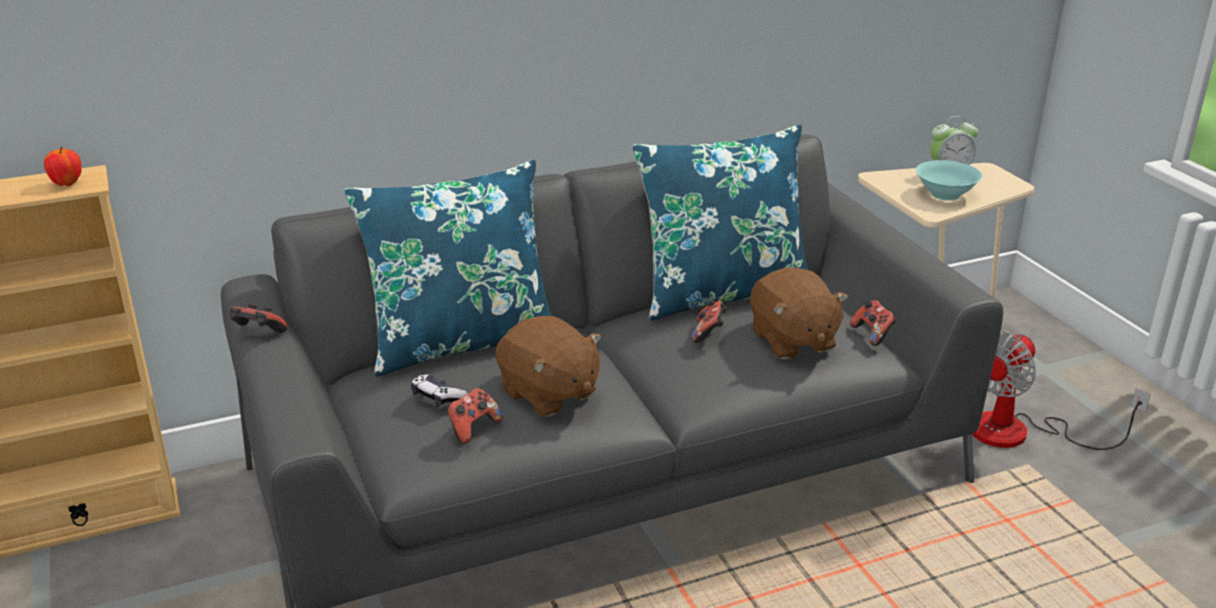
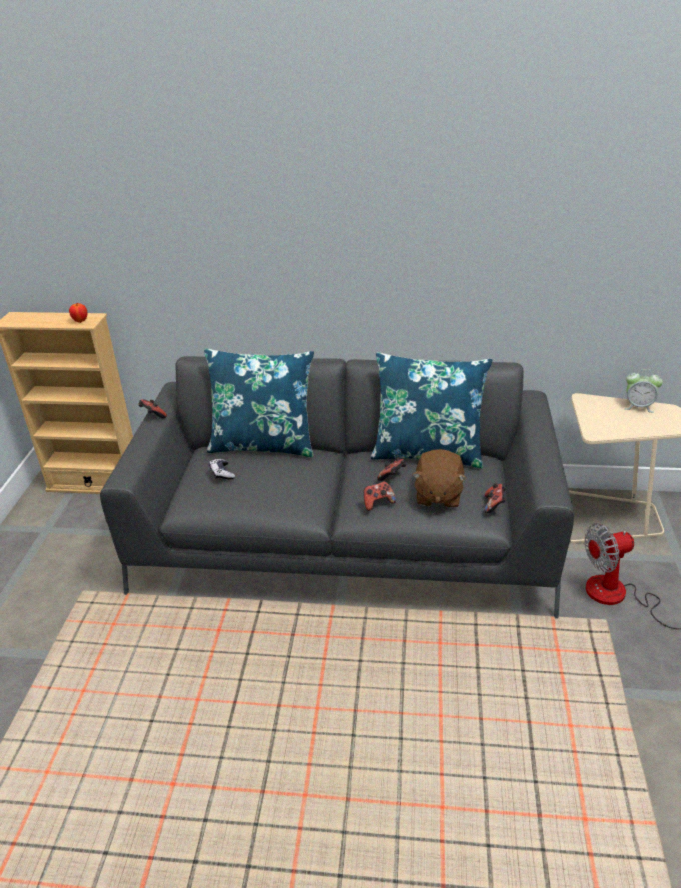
camera: 30 degrees right, 5 degrees up
game controller [447,388,503,444] -> game controller moved to [364,481,396,511]
brown plush toy [495,316,602,417] -> none
turquoise bowl [916,160,982,201] -> none

